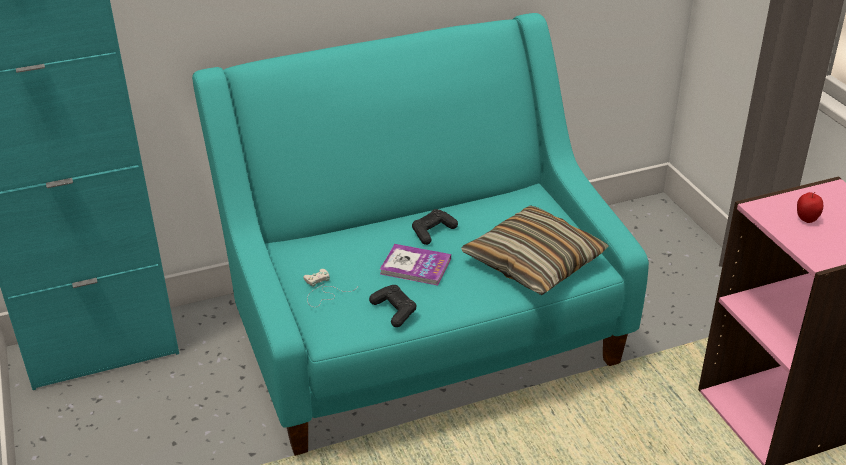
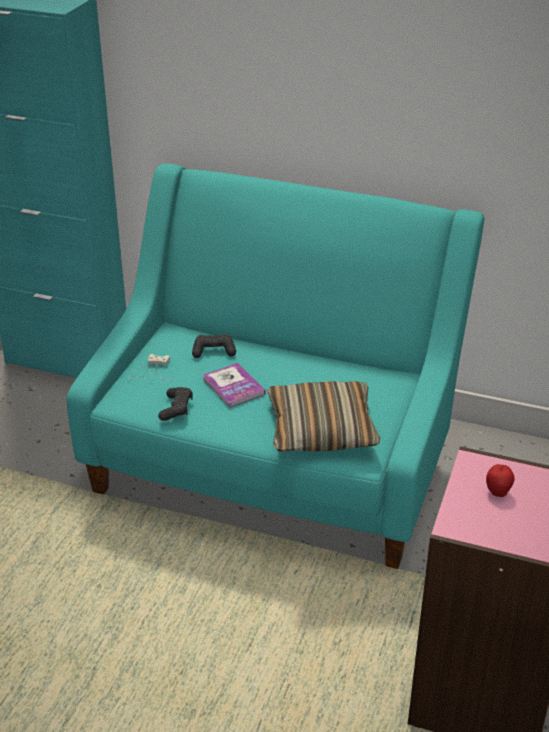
camera: 40 degrees right, 0 degrees up
black game controller [412,209,458,245] -> black game controller moved to [192,334,236,358]

